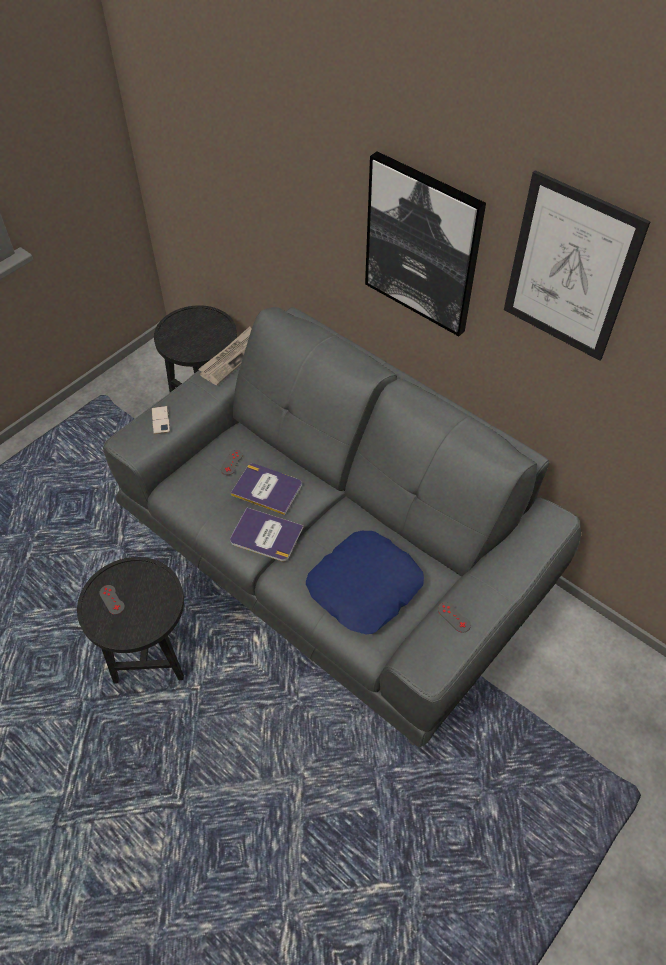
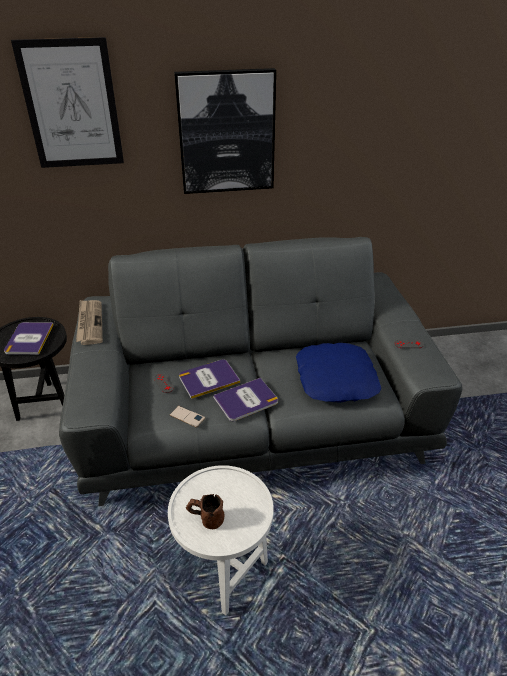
camera: 50 degrees left, 15 degrees down
black side table [77,557,184,684] -> white side table [168,465,274,615]
grey game controller [99,585,125,615] -> brown mug [186,494,224,529]
phone [152,406,170,434] -> phone moved to [170,405,205,428]
picture [504,170,651,361] -> picture moved to [11,37,124,168]
none -> book [4,322,53,355]

